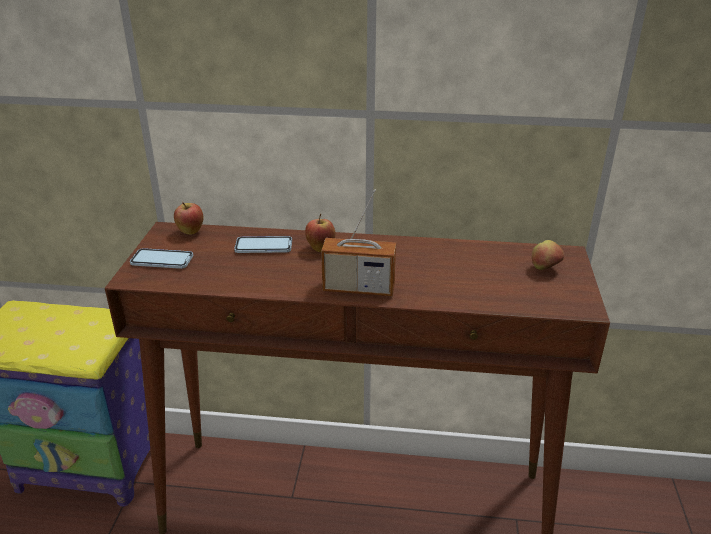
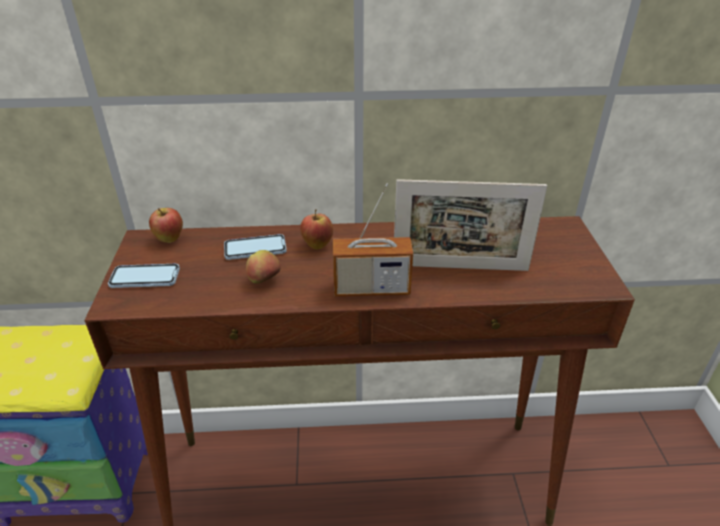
camera: 10 degrees left, 5 degrees up
apple [532,240,564,270] -> apple moved to [246,250,281,284]
none -> picture frame [394,179,547,271]

